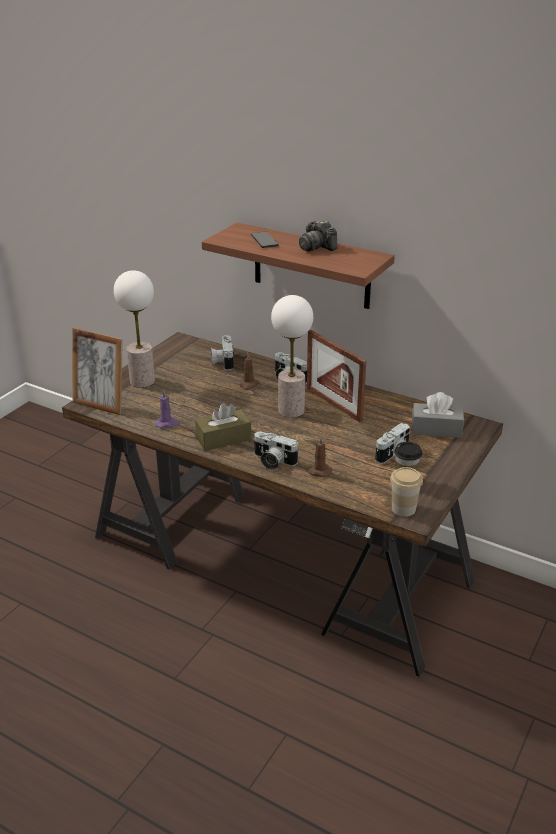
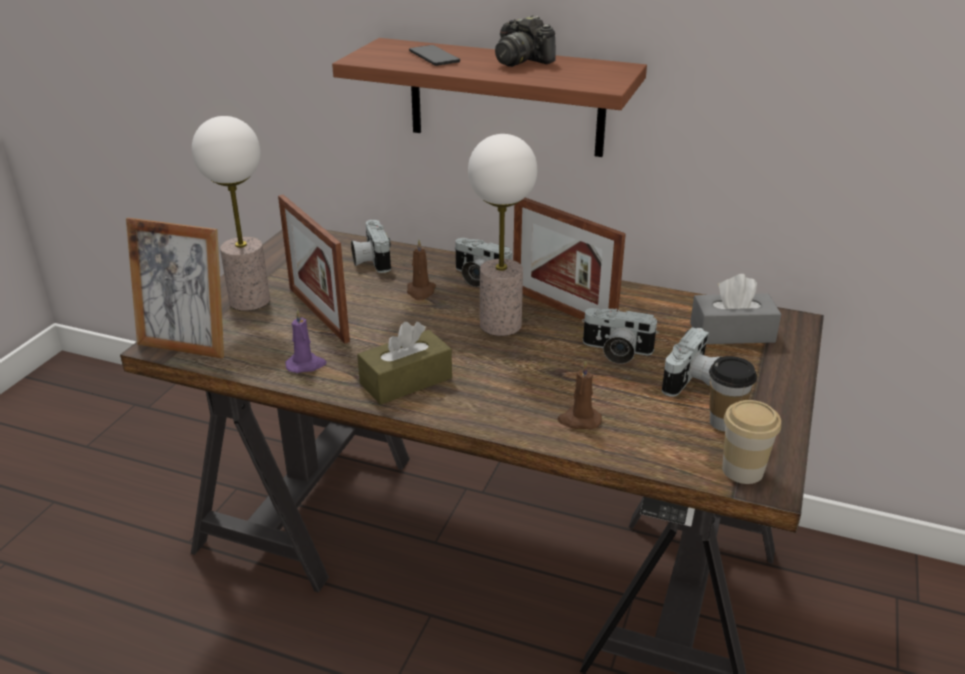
camera: 10 degrees left, 0 degrees up
camera [254,432,299,470] -> camera moved to [582,308,659,364]
none -> picture frame [278,195,350,344]

